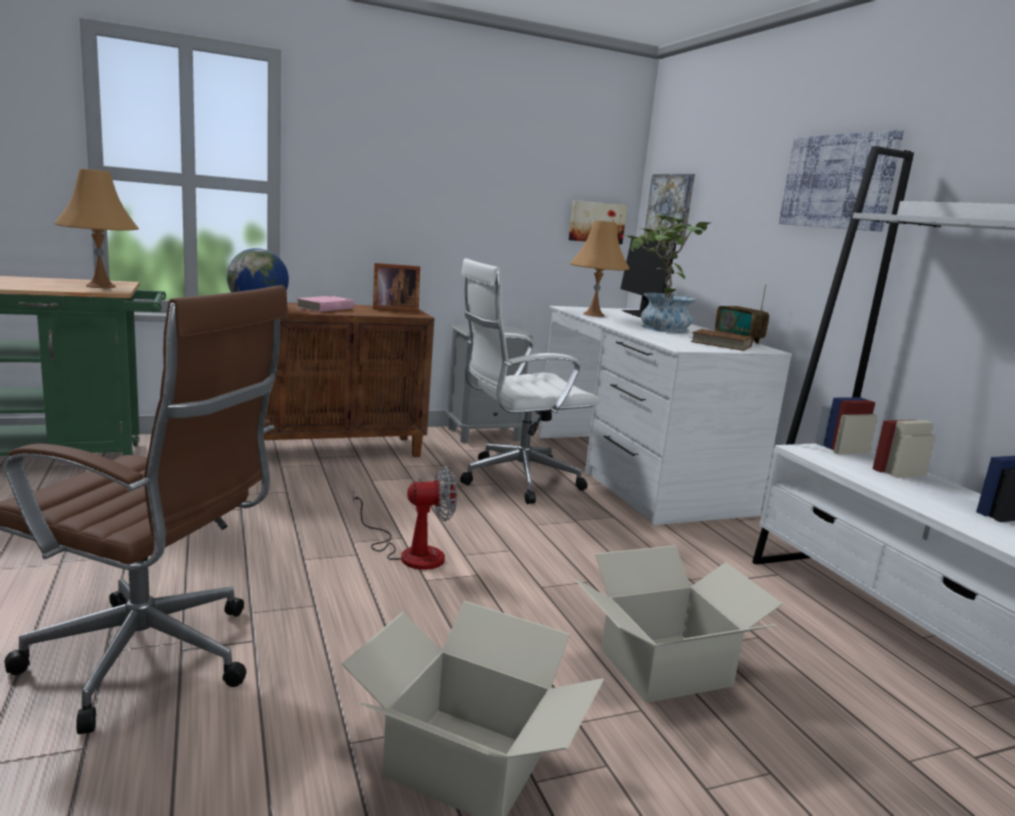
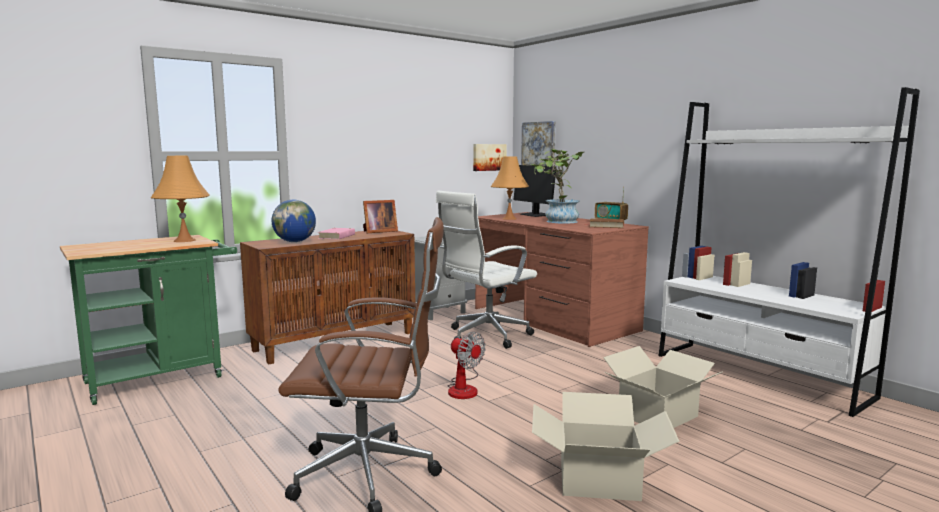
camera: 15 degrees left, 5 degrees down
fan [353,466,457,570] -> fan turned 75 degrees clockwise [448,332,486,399]
white desk [539,306,792,525] -> brown desk [475,212,649,347]
picture [779,130,904,232] -> none

